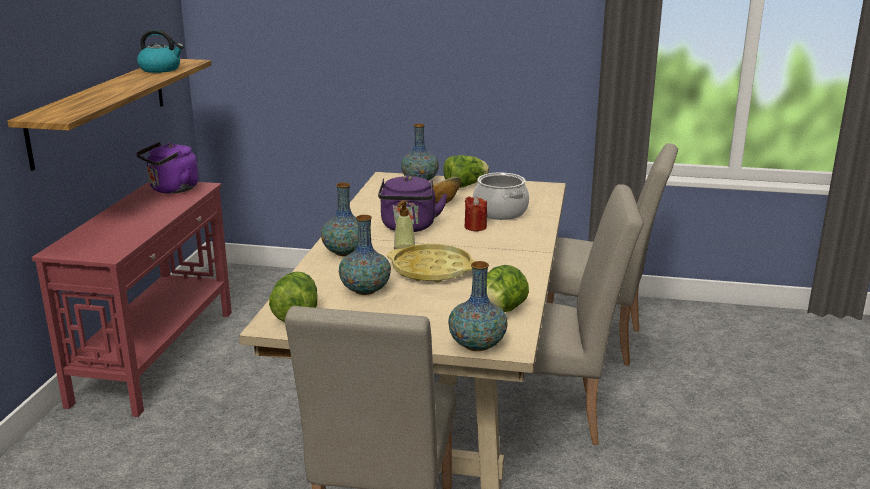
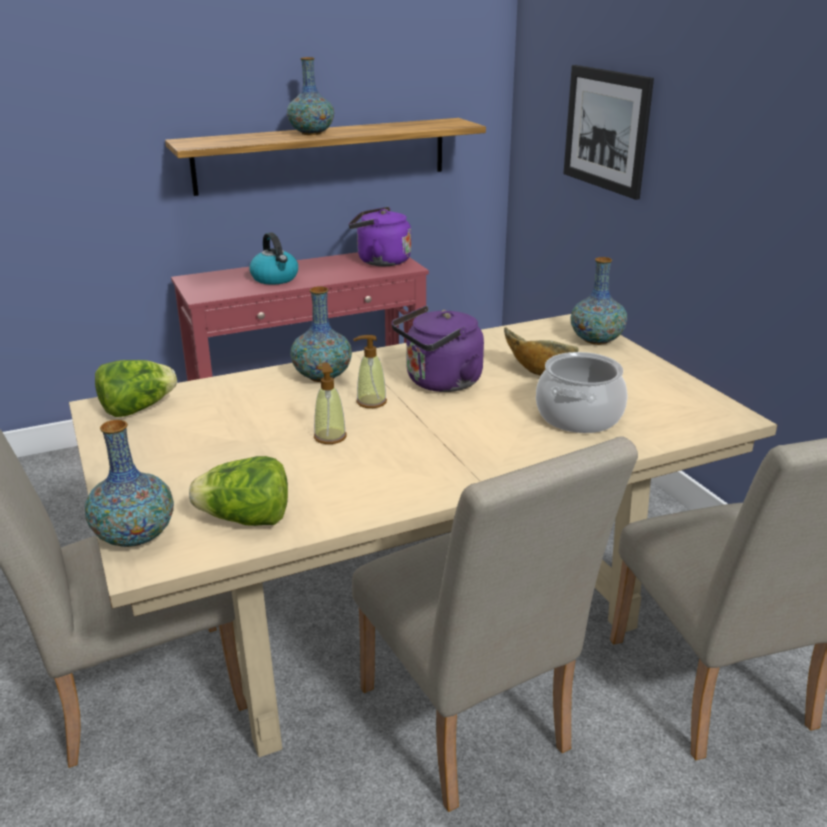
camera: 55 degrees right, 5 degrees up
kettle [137,29,184,73] -> kettle moved to [249,232,298,285]
vase [339,215,391,295] -> vase moved to [287,57,334,135]
yellow tray [387,244,476,283] -> soap dispenser [314,362,347,444]
lettuce [443,155,489,188] -> none
red candle [465,196,487,231] -> none
none -> picture [563,65,654,200]

